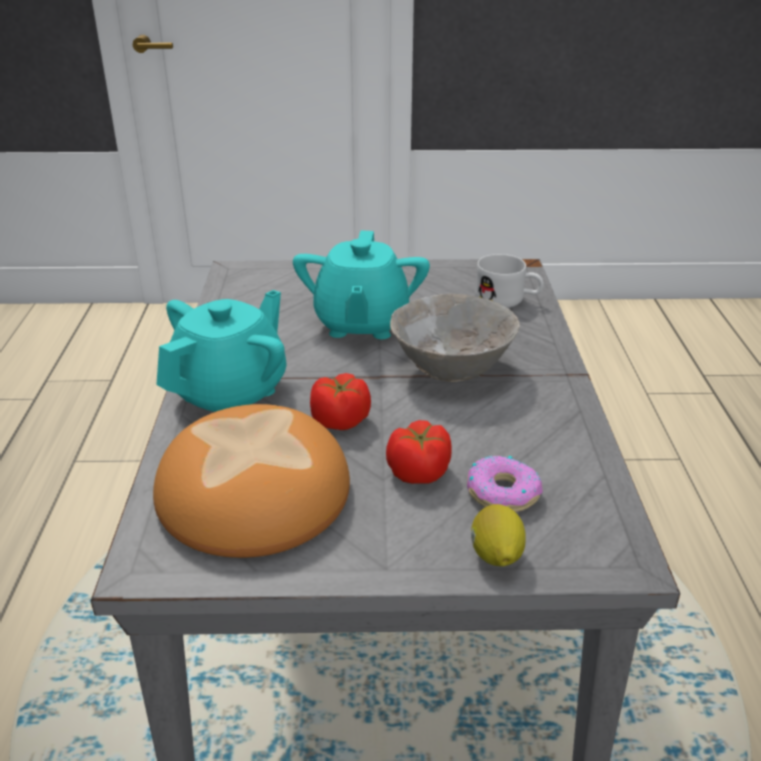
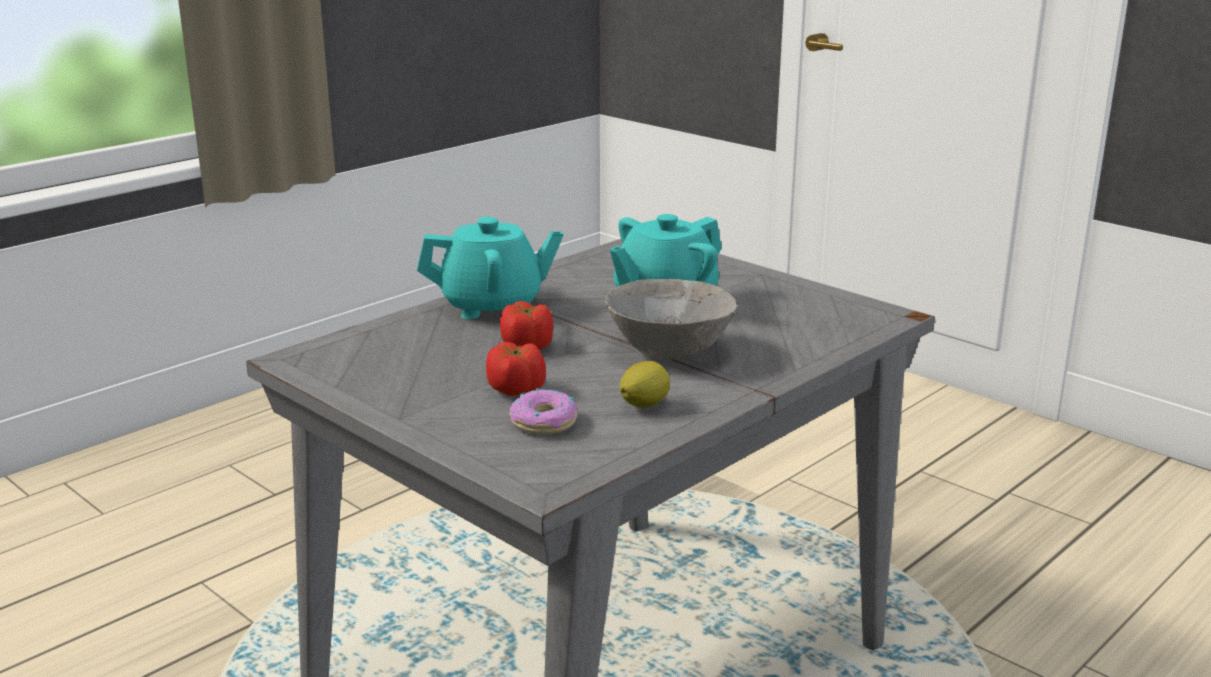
camera: 45 degrees right, 10 degrees down
bread [153,404,350,558] -> none
lemon [471,504,526,566] -> lemon moved to [620,361,670,407]
white mug [475,254,544,308] -> none

